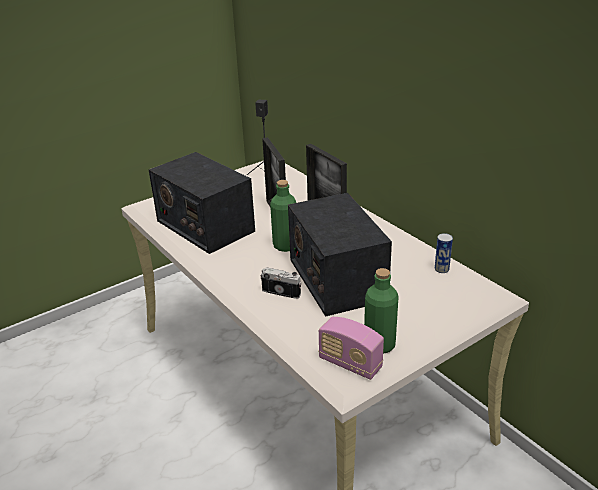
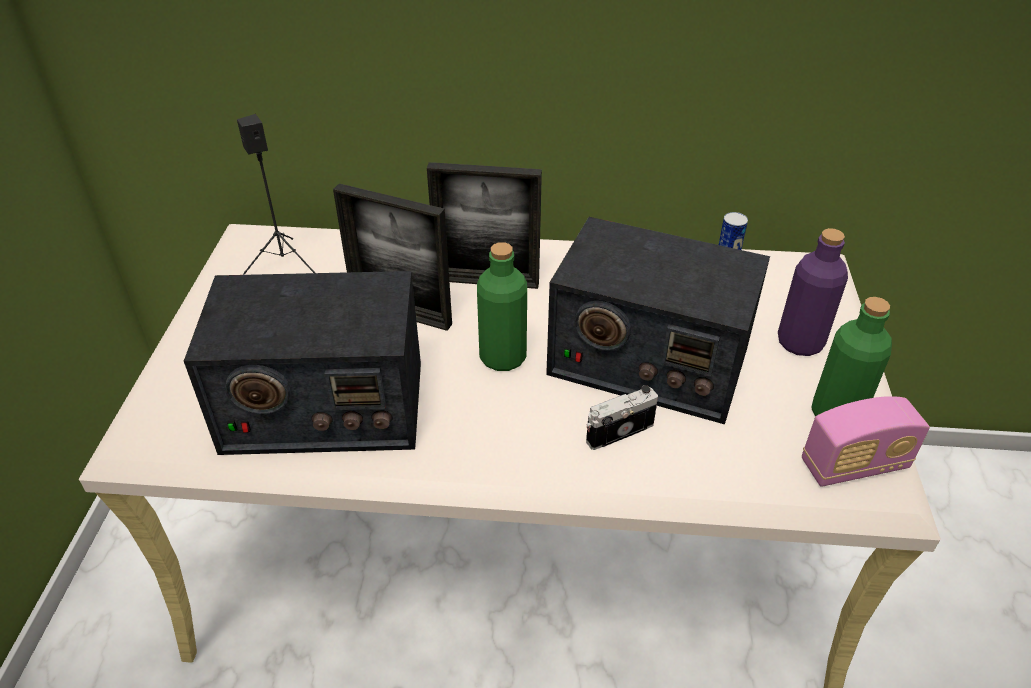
camera: 50 degrees left, 10 degrees up
none -> purple bottle [778,228,848,356]

